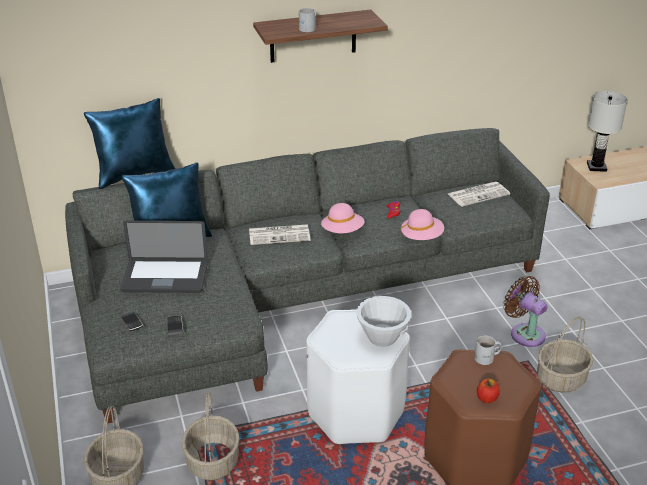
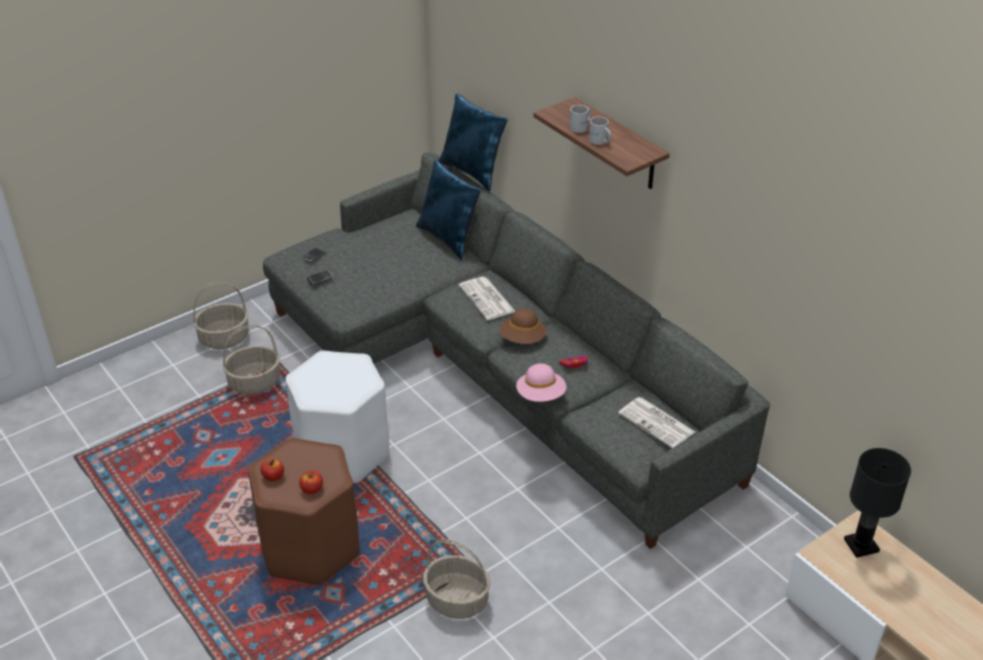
camera: 70 degrees right, 5 degrees up
laptop [120,221,208,293] -> none
pink hat [321,203,365,233] -> brown hat [499,308,547,344]
white bowl [356,296,411,347] -> none
white mug [474,336,502,365] -> white mug moved to [589,116,611,145]
brown fan [503,276,548,347] -> none
white table lamp [587,91,628,172] -> black table lamp [844,448,911,558]
none -> apple [299,471,323,494]

